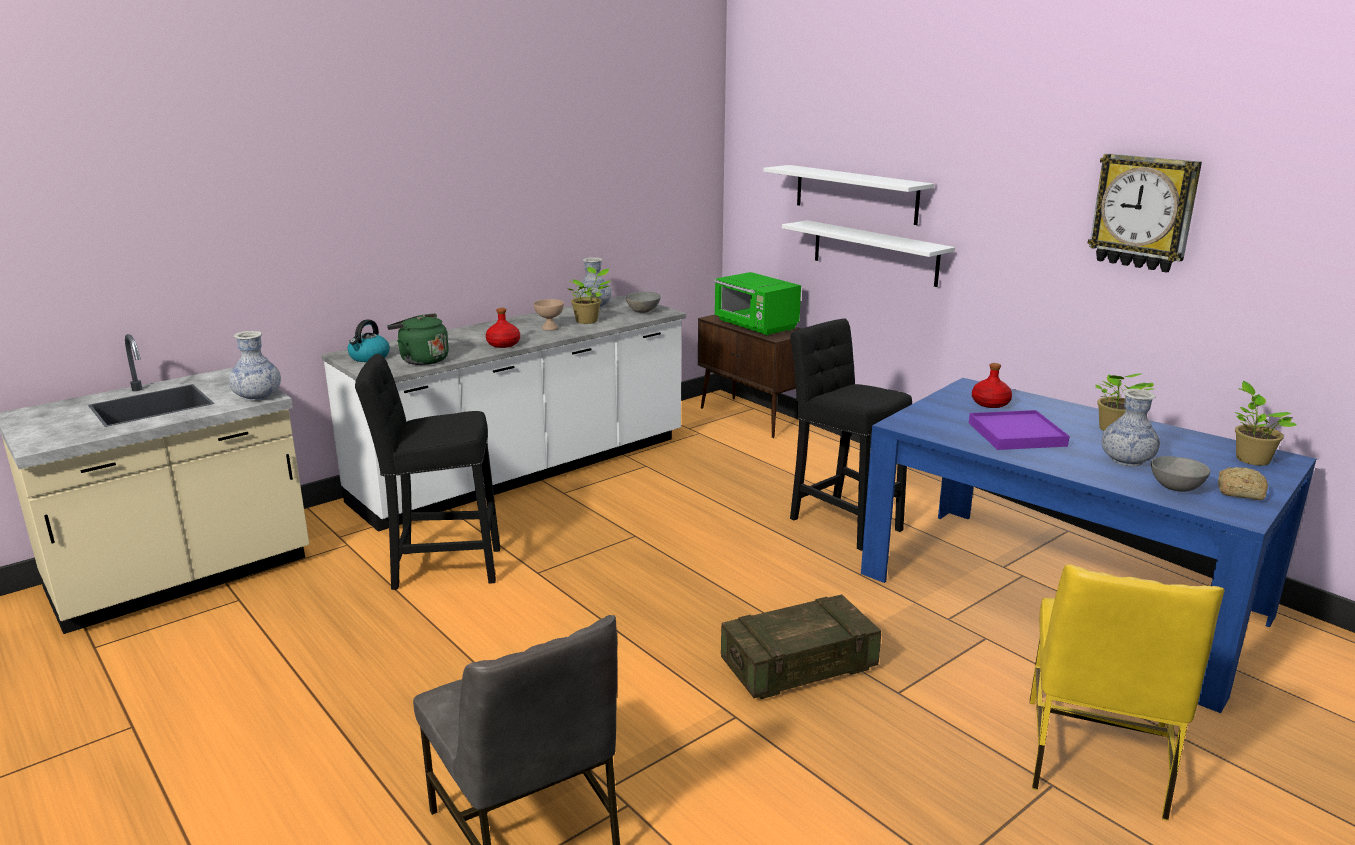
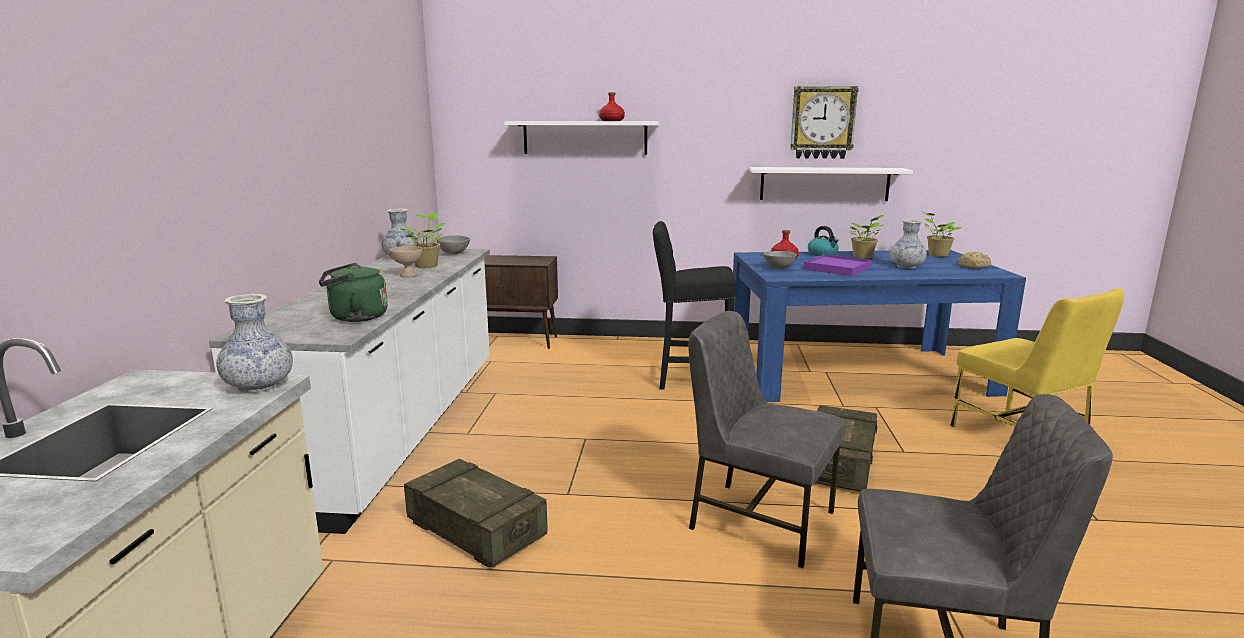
camera: 45 degrees left, 5 degrees down
kettle [348,320,390,362] -> kettle moved to [808,226,839,256]
black stool [355,354,500,590] -> crate [404,459,548,567]
red bottle [486,308,520,348] -> red bottle moved to [599,92,625,121]
green microwave [714,272,801,336] -> none
white shelf [782,220,955,287] -> white shelf moved to [749,167,913,201]
grey bowl [1151,456,1210,492] -> grey bowl moved to [763,251,797,269]
none -> grey chair [688,311,846,568]

